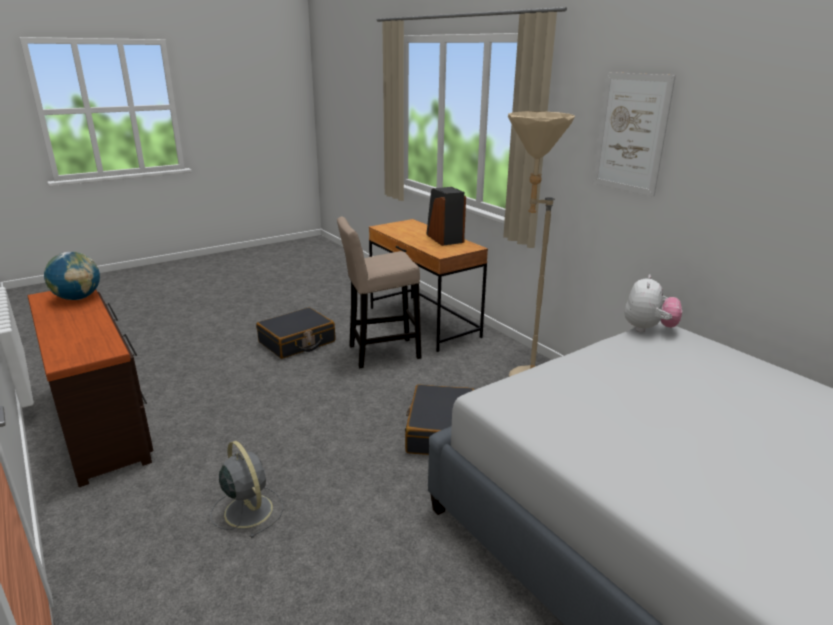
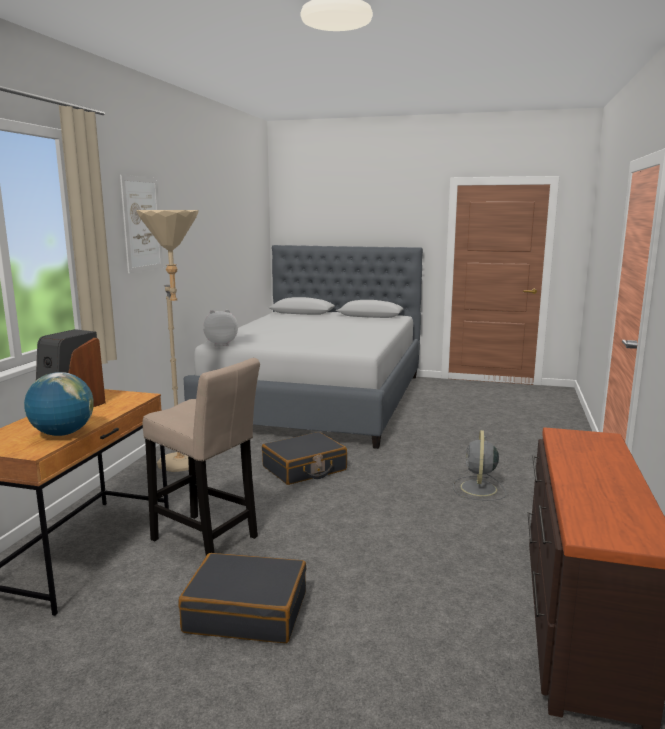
camera: 130 degrees left, 10 degrees down
globe [44,252,100,300] -> globe moved to [24,372,94,436]

